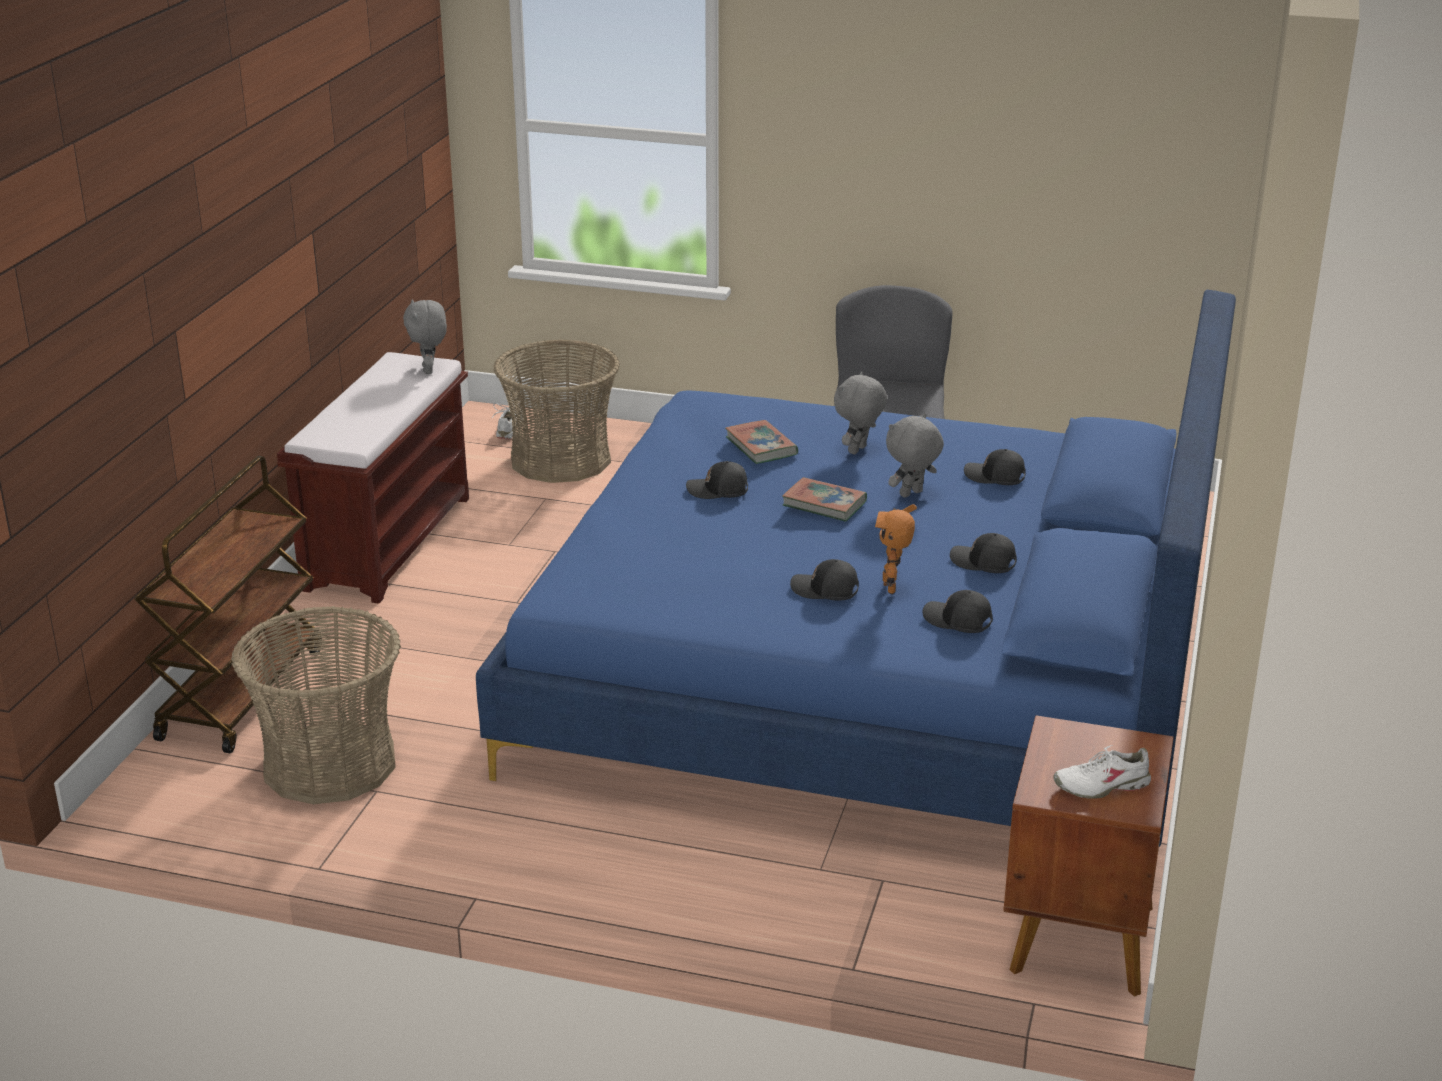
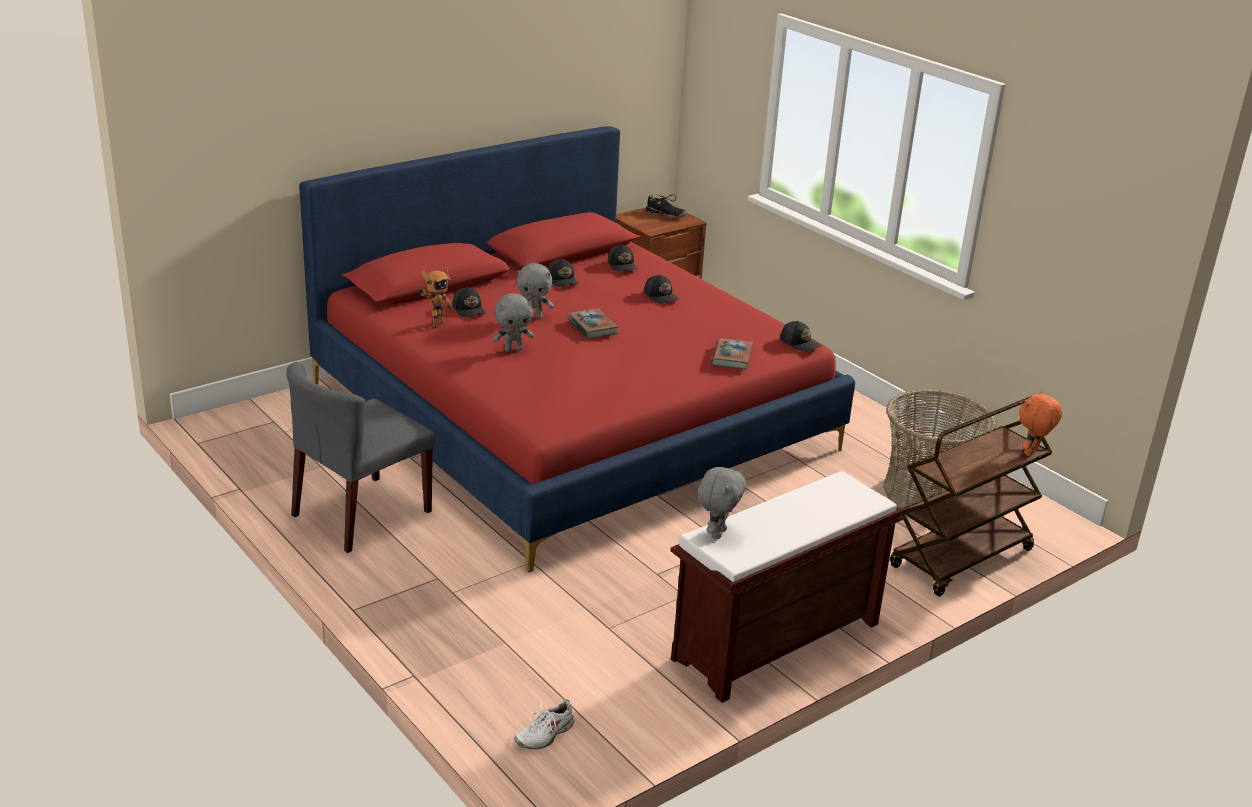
camera: 145 degrees left, 0 degrees up
blue bed [476,290,1236,847] -> red bed [299,126,855,572]
basket [493,340,620,483] -> none
black cap [686,461,748,499] -> black cap moved to [780,321,821,352]
book [725,420,798,464] -> book moved to [711,338,753,370]
toy robot [875,504,917,594] -> toy robot moved to [418,267,451,329]
white shoe [1053,745,1151,799] -> black shoe [646,194,687,218]
none -> orange plush toy [1019,391,1062,456]

